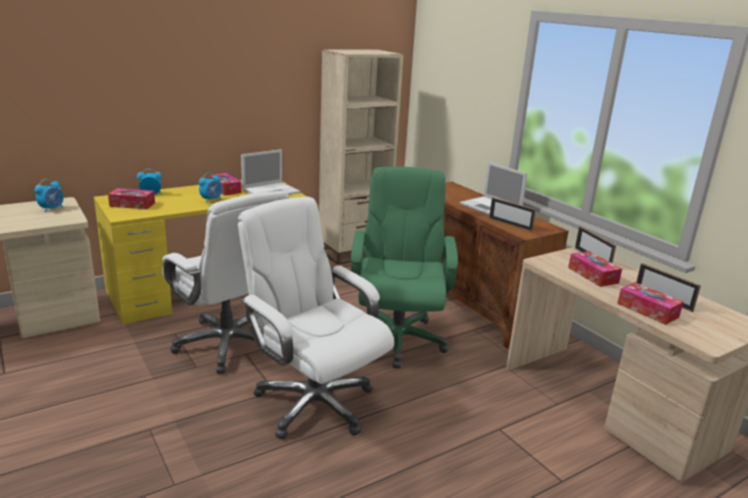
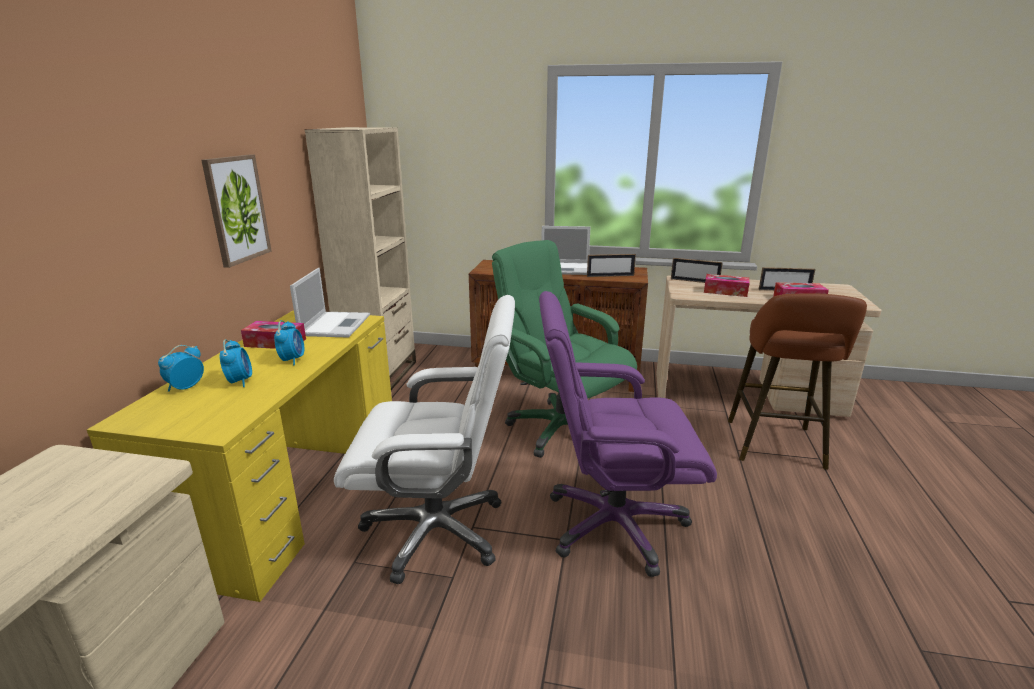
camera: 45 degrees left, 0 degrees up
alarm clock [35,179,64,213] -> alarm clock moved to [220,339,252,387]
tissue box [108,188,155,209] -> none
white office chair [238,196,394,439] -> purple office chair [539,291,717,577]
none -> picture [201,154,271,268]
none -> brown stool [728,293,867,470]

